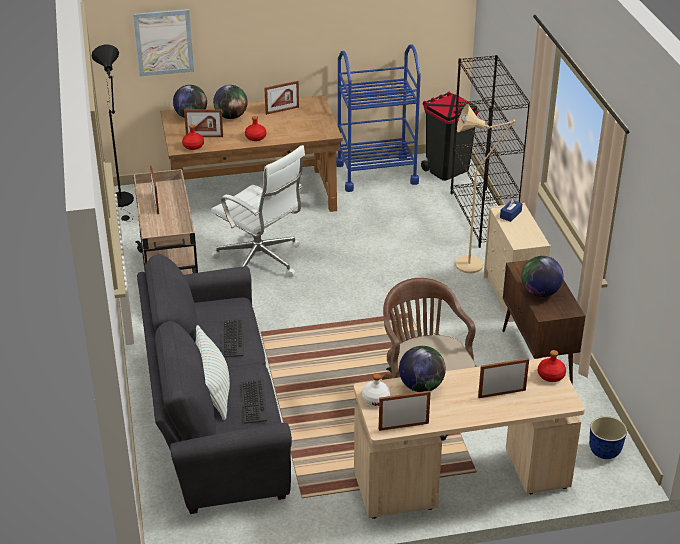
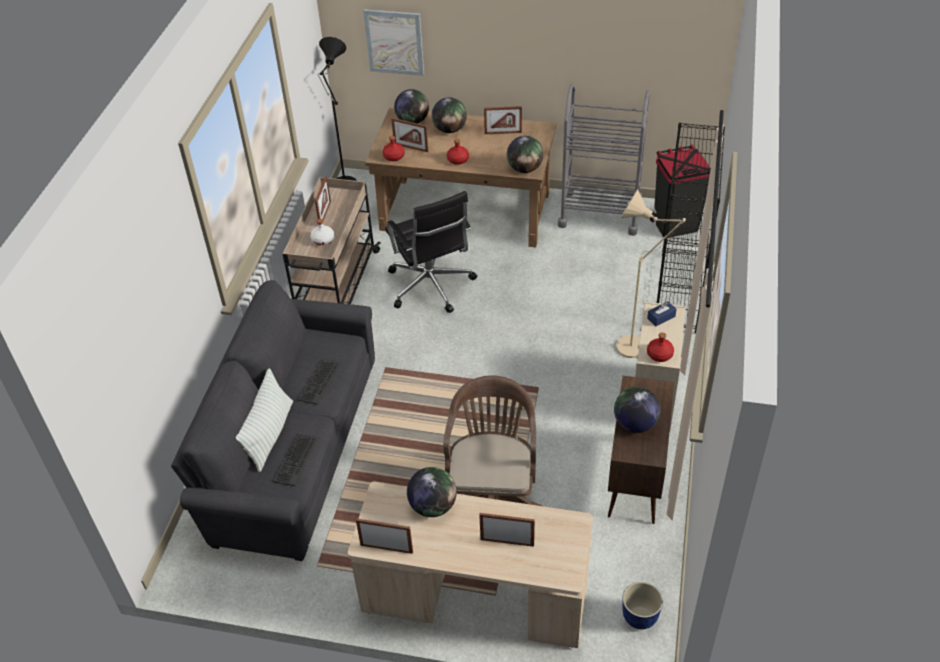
camera: 25 degrees right, 10 degrees up
white office chair [211,145,305,277] -> black office chair [385,191,477,313]
blue cart [336,44,421,192] -> grey cart [558,84,650,236]
white bottle [362,373,391,406] -> white bottle moved to [310,219,334,246]
red bottle [538,350,566,382] -> red bottle moved to [647,333,674,362]
none -> globe [507,136,544,173]

